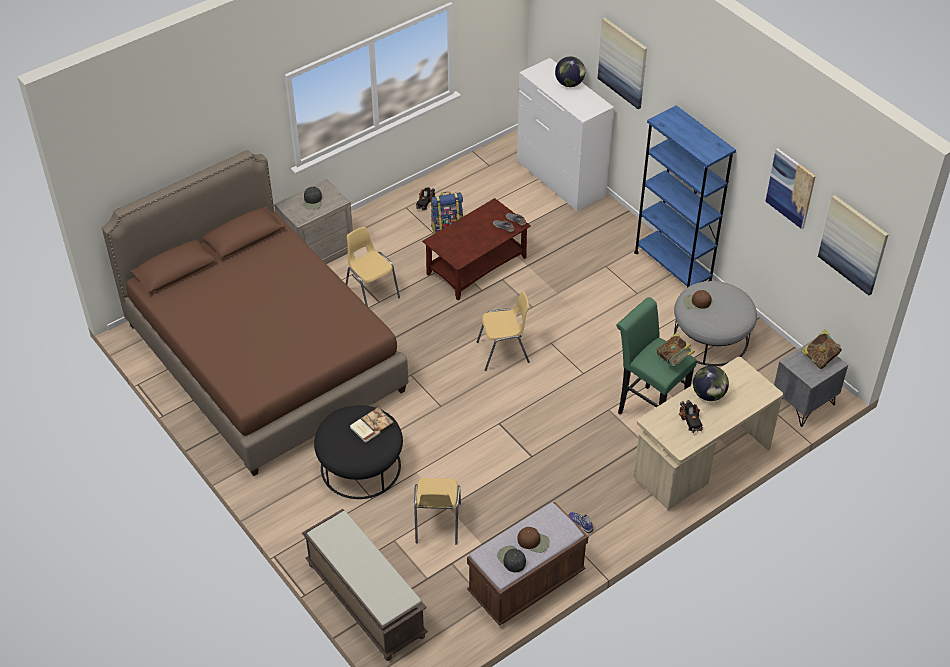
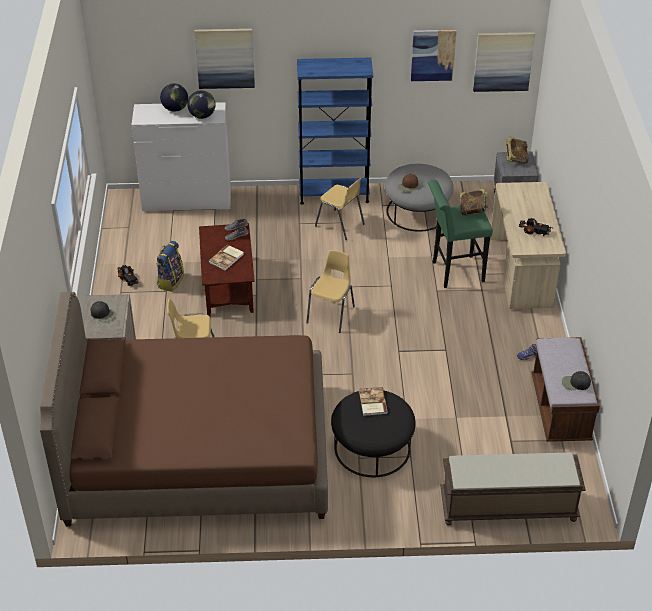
camera: 55 degrees left, 5 degrees down
yellow chair [414,478,461,545] -> yellow chair moved to [315,178,365,240]
brown cap [517,527,550,553] -> none
globe [693,366,729,401] -> globe moved to [187,90,215,119]
none -> book [208,245,244,271]

